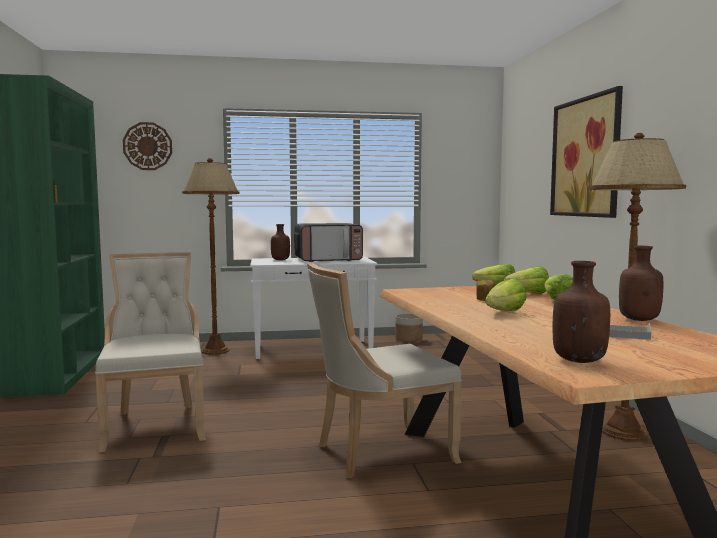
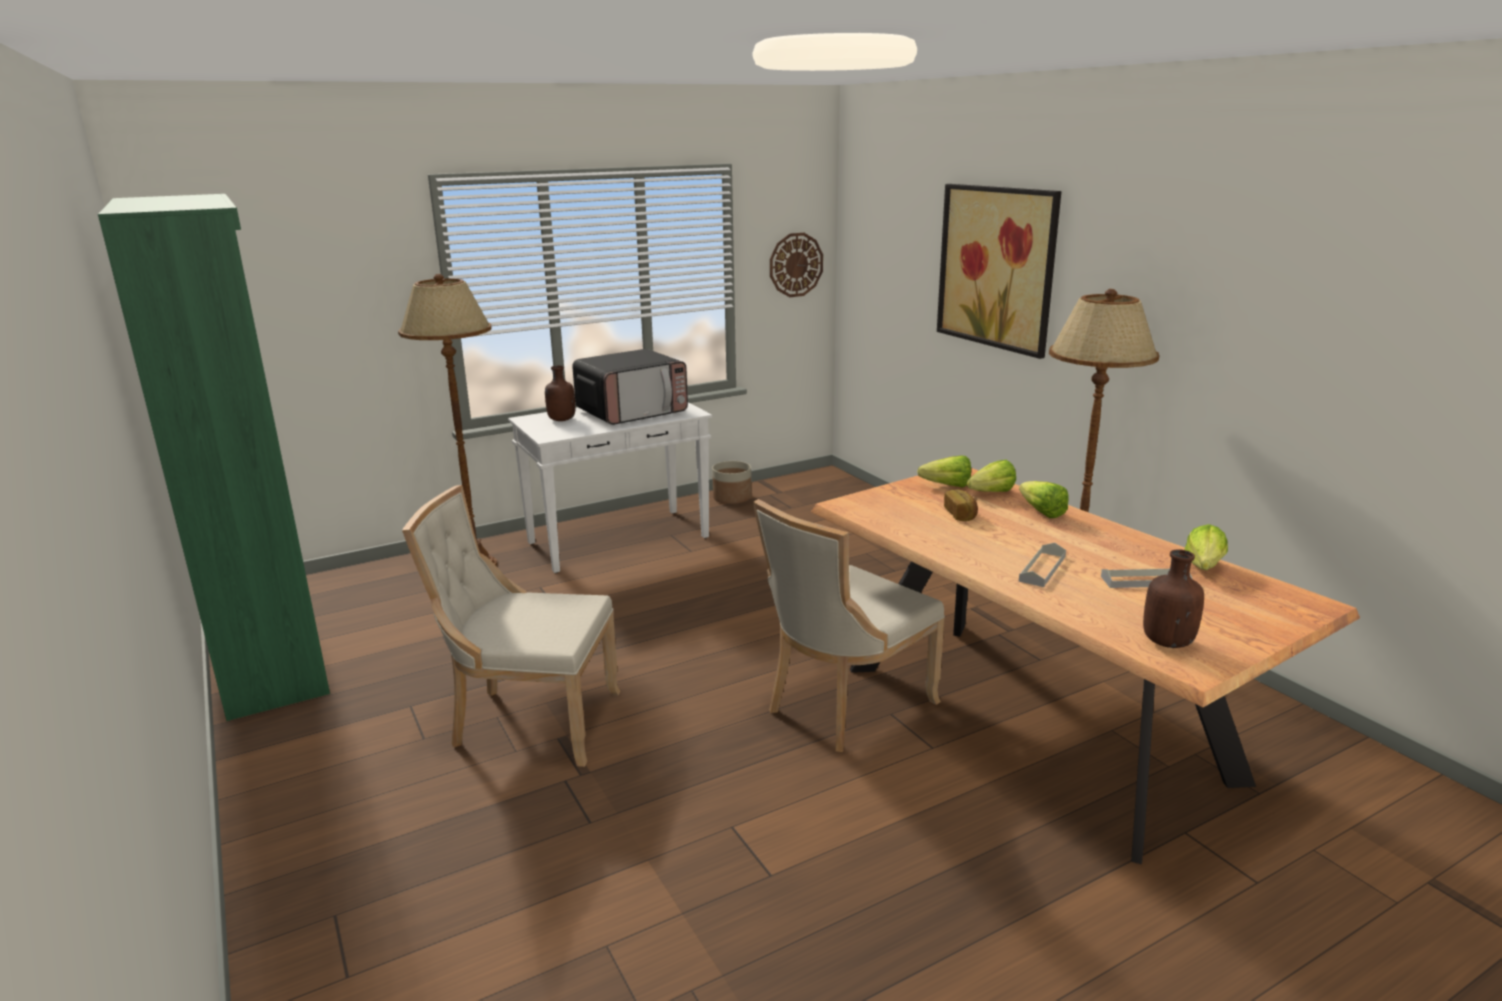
camera: 20 degrees left, 15 degrees up
beige chair [95,252,206,453] -> beige chair turned 45 degrees counterclockwise [402,485,620,767]
wall clock [123,122,172,170] -> wall clock moved to [770,233,823,297]
lettuce [485,278,526,311] -> lettuce moved to [1184,524,1228,570]
brown bottle [619,246,663,321] -> none
none -> grey tray [1019,543,1066,587]

